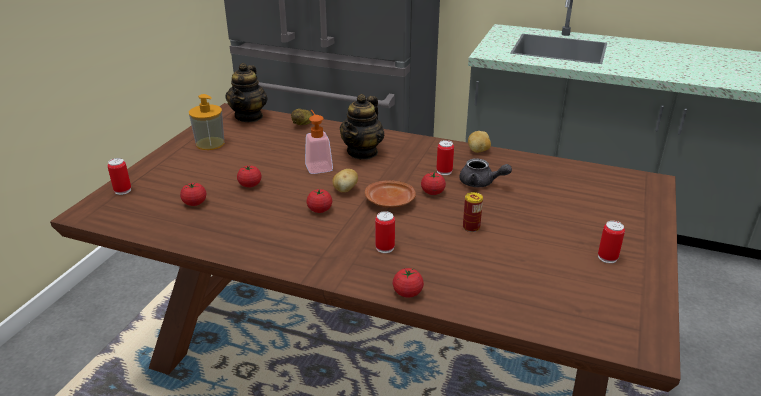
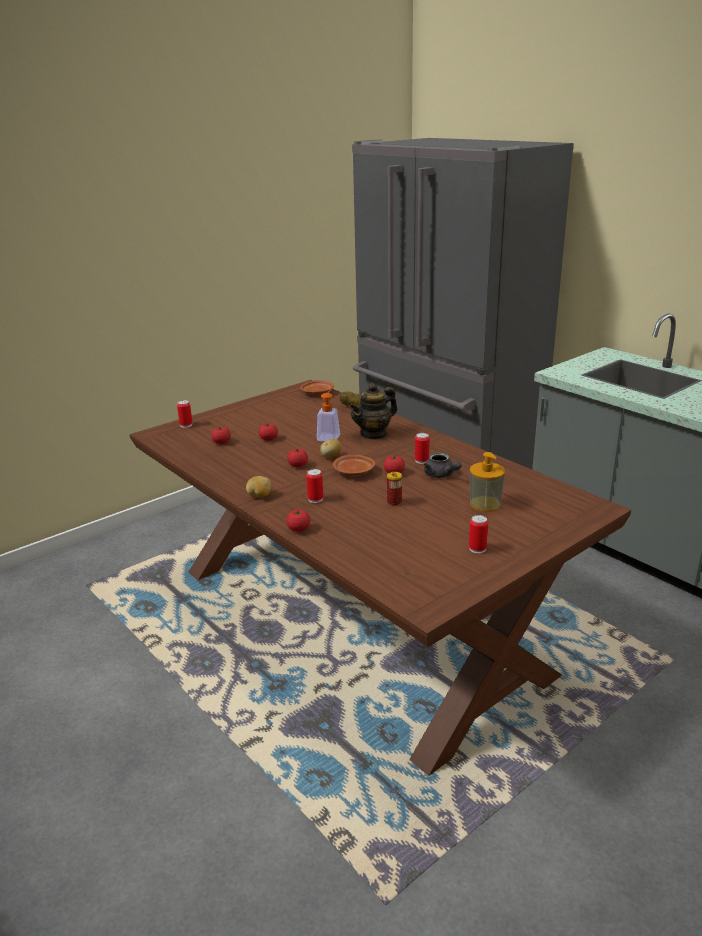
camera: 30 degrees right, 5 degrees down
soap dispenser [189,94,224,150] -> soap dispenser moved to [470,452,505,512]
teapot [225,63,268,122] -> brown plate [300,380,334,395]
potato [468,131,491,153] -> potato moved to [246,476,272,498]

